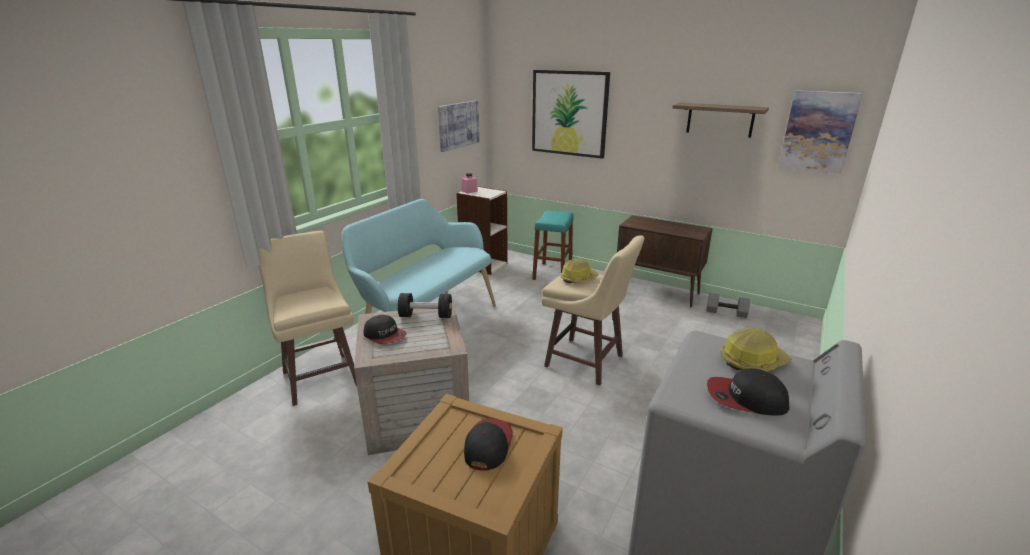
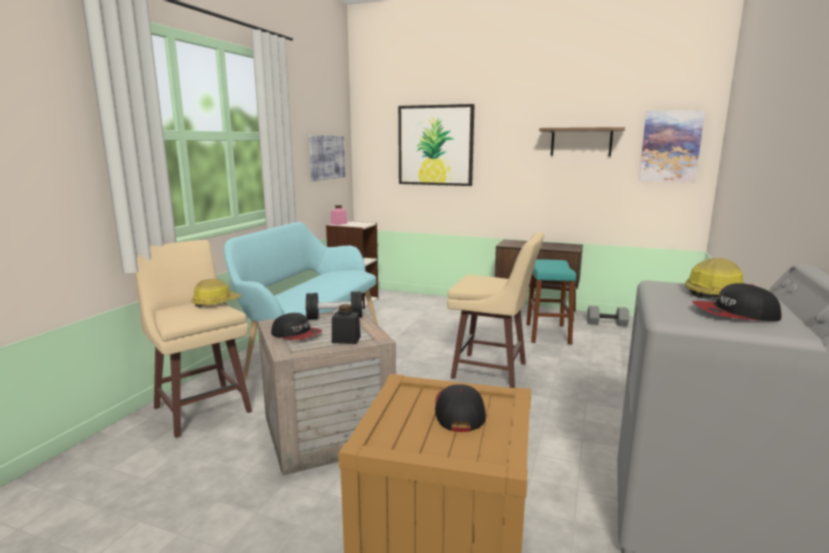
camera: 10 degrees left, 10 degrees down
turquoise stool [532,211,574,280] -> turquoise stool moved to [526,259,576,345]
hard hat [560,259,599,283] -> hard hat moved to [191,279,241,307]
none -> black jar [332,304,361,344]

